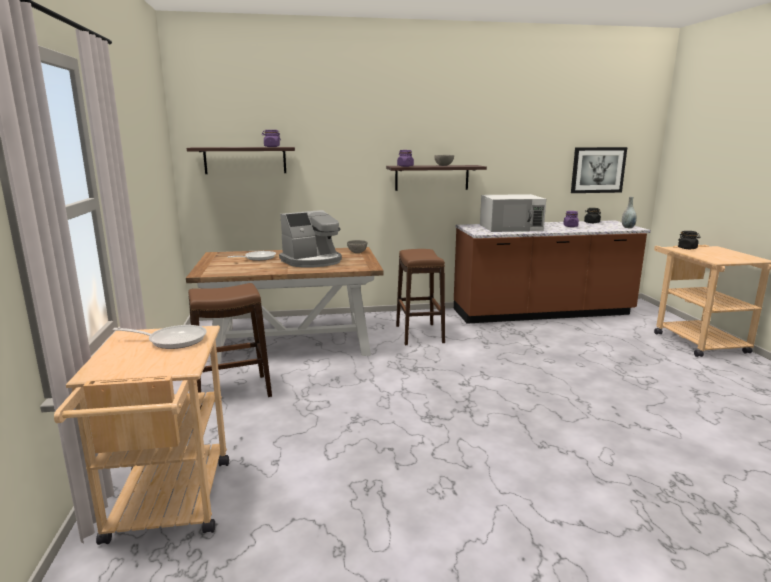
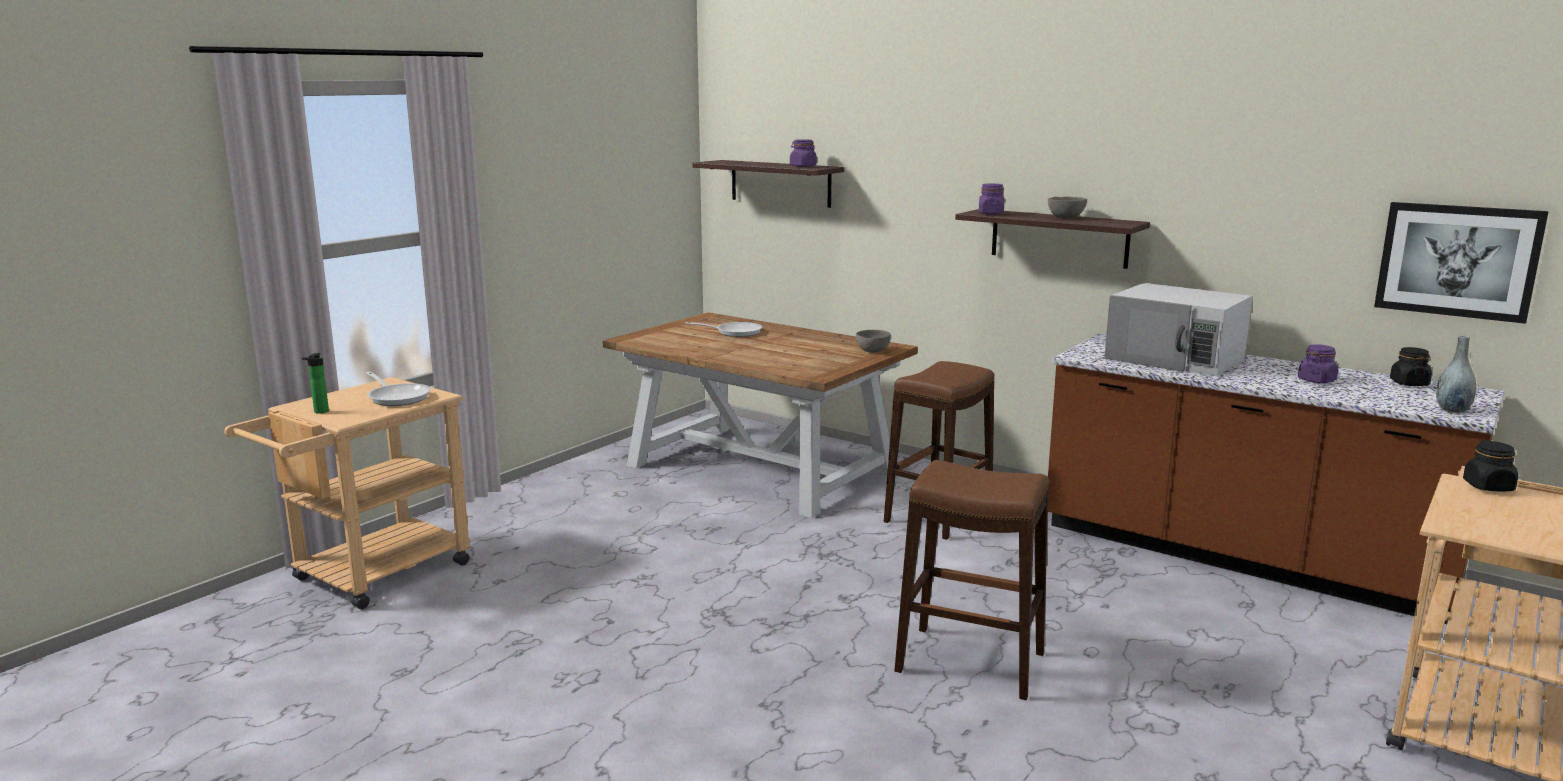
camera: 45 degrees right, 0 degrees up
brown stool [188,283,272,409] -> brown stool moved to [894,460,1049,700]
coffee machine [279,210,342,268] -> none
none -> bottle [302,353,329,414]

